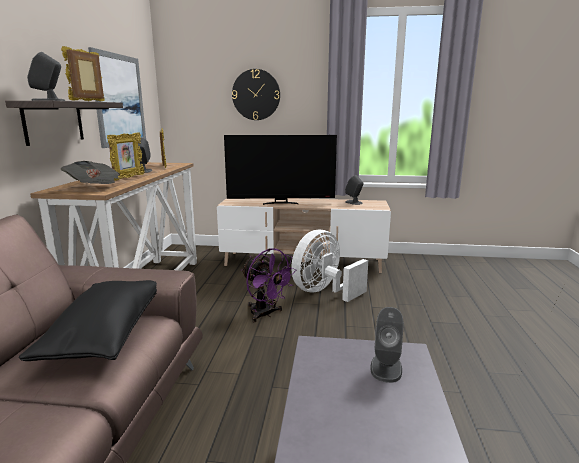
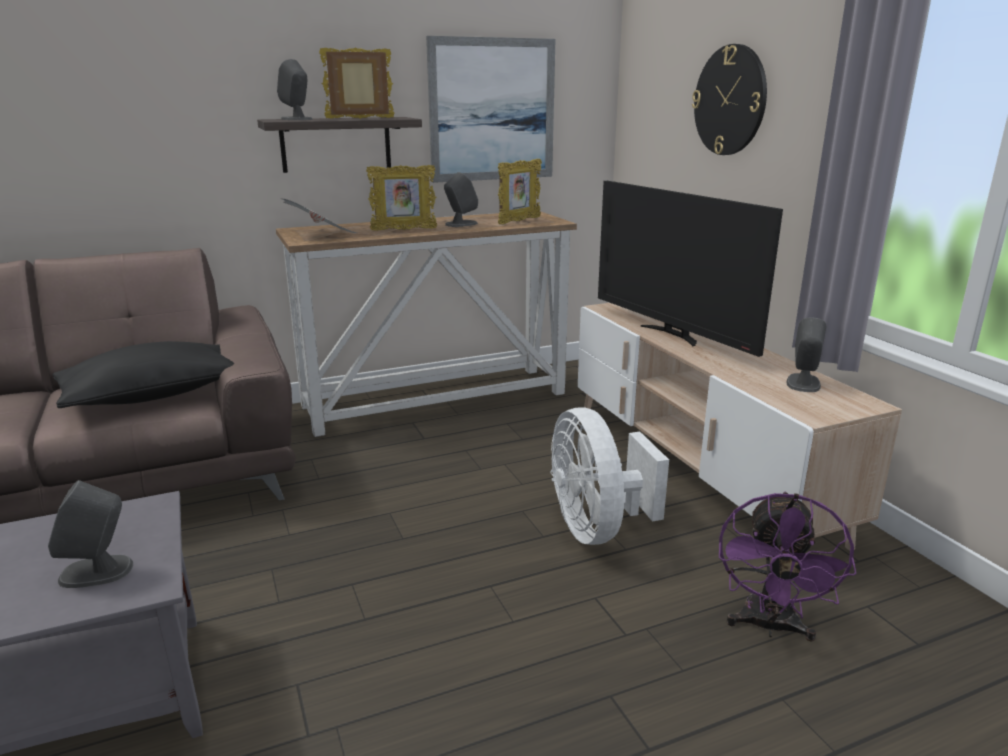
camera: 60 degrees right, 5 degrees up
purple fan [241,248,296,322] -> purple fan moved to [719,492,857,642]
white fan [291,230,368,302] -> white fan turned 120 degrees counterclockwise [551,407,669,545]

